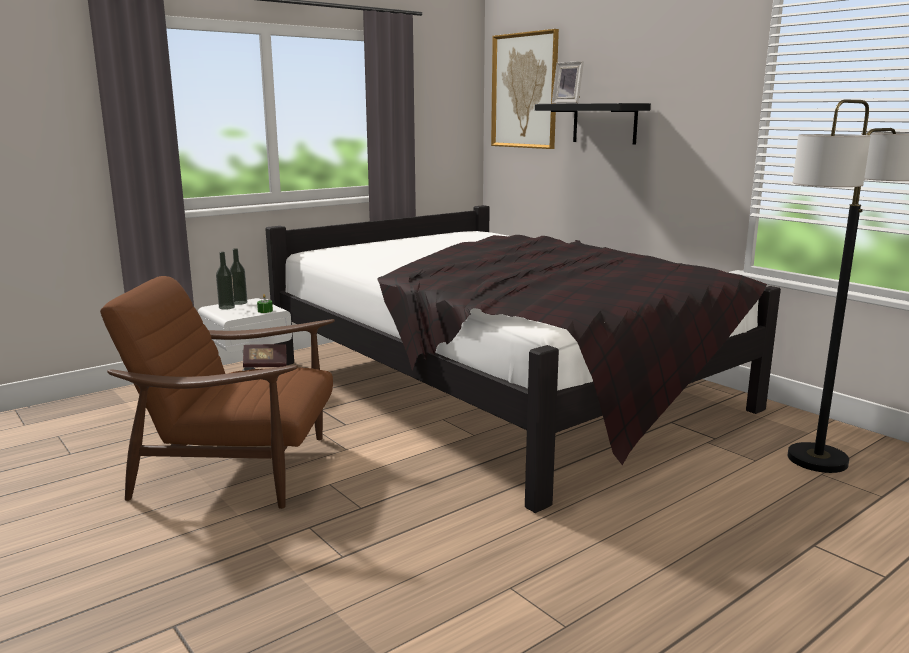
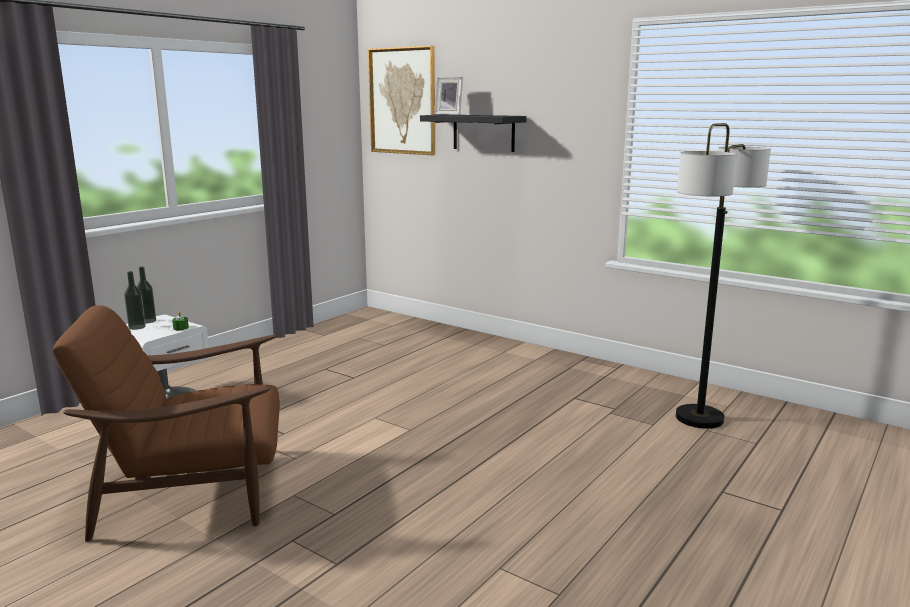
camera: 15 degrees left, 0 degrees up
book [243,344,287,368] -> none
black bed [265,205,781,513] -> none

